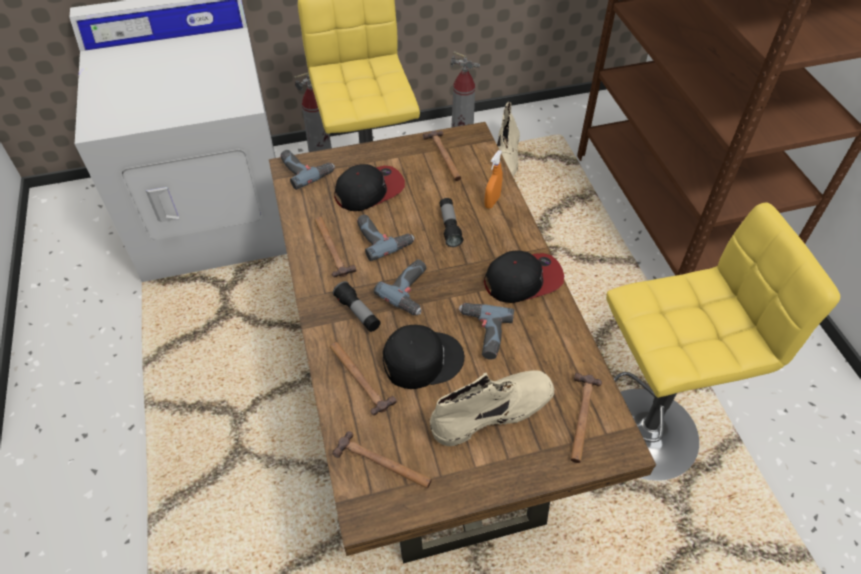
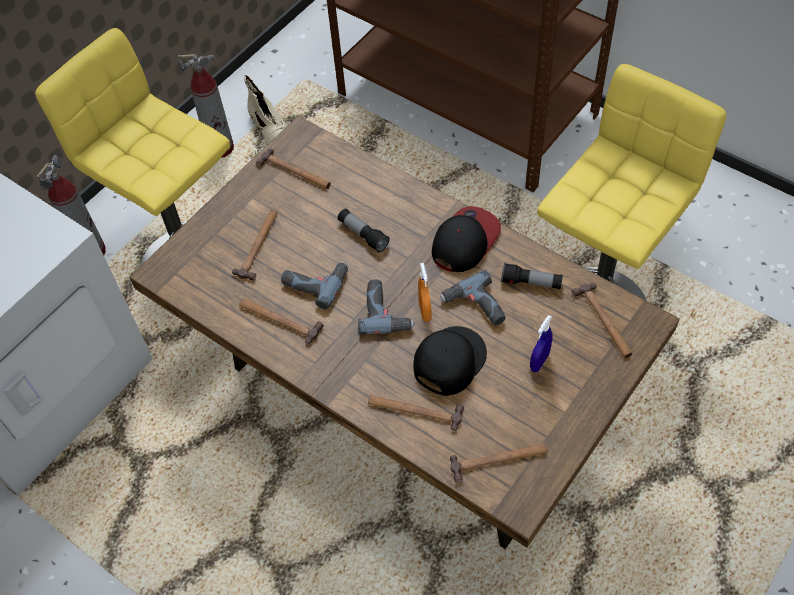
camera: 35 degrees left, 5 degrees up
power drill [280,150,335,190] -> none
flashlight [333,281,381,332] -> flashlight moved to [501,263,563,289]
cap [334,164,405,211] -> hammer [232,210,277,281]
beige boot [430,370,554,446] -> blue spray bottle [530,315,553,372]
orange spray bottle [484,150,503,209] -> orange spray bottle moved to [418,263,432,322]

